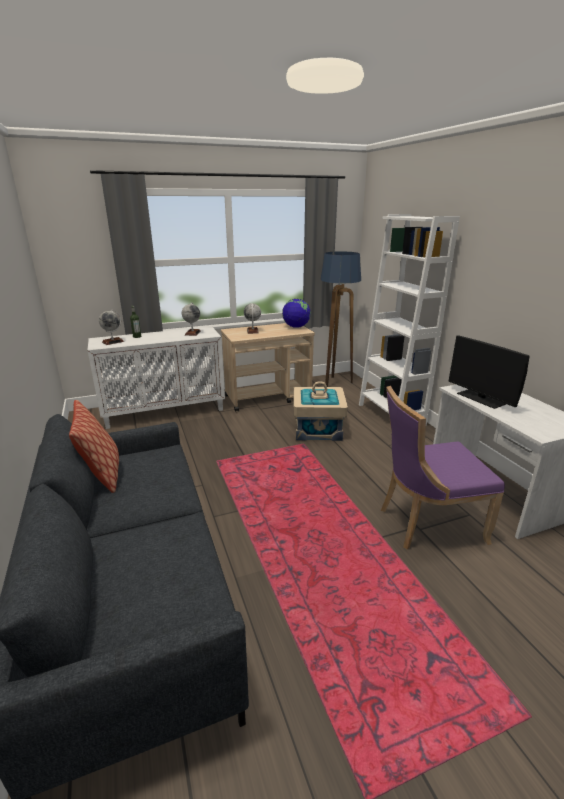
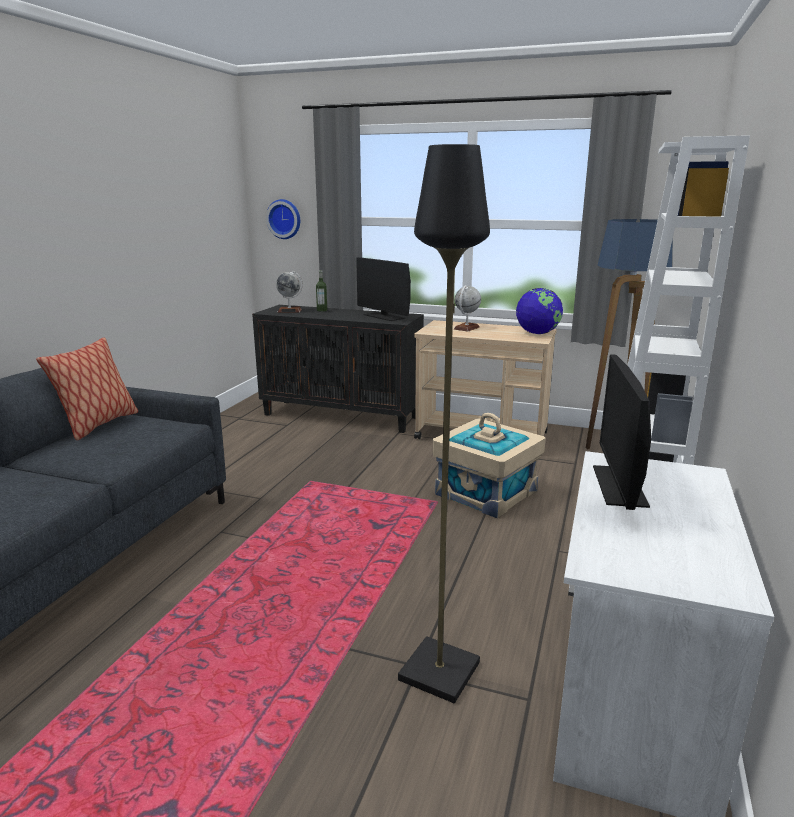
camera: 40 degrees right, 5 degrees down
white cabinet [87,327,225,429] -> black cabinet [252,305,424,433]
globe [182,302,201,336] -> monitor [356,257,411,321]
purple chair [381,386,505,549] -> black floor lamp [398,144,490,703]
none -> wall clock [266,199,300,239]

